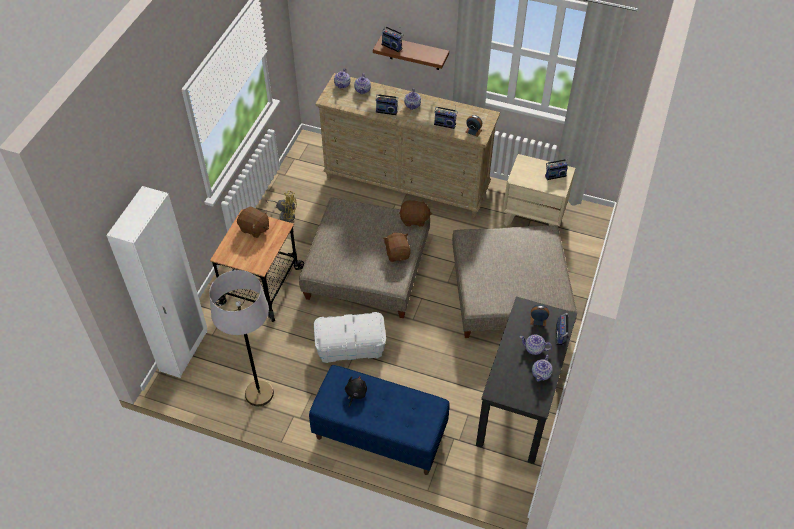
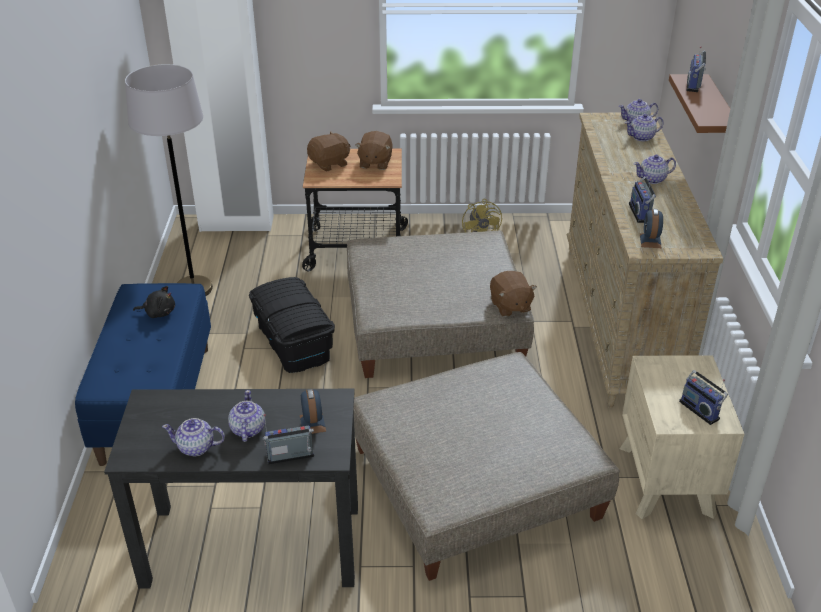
camera: 70 degrees right, 15 degrees down
white storage box [314,312,386,363] -> black storage box [249,277,335,373]
radio [375,92,398,115] -> none
brown plush toy [383,233,411,262] -> brown plush toy moved to [307,131,350,171]

